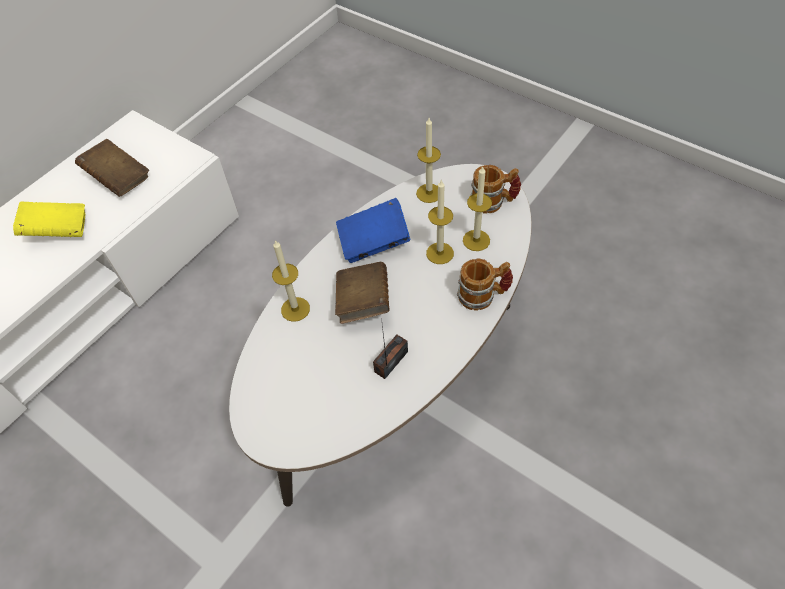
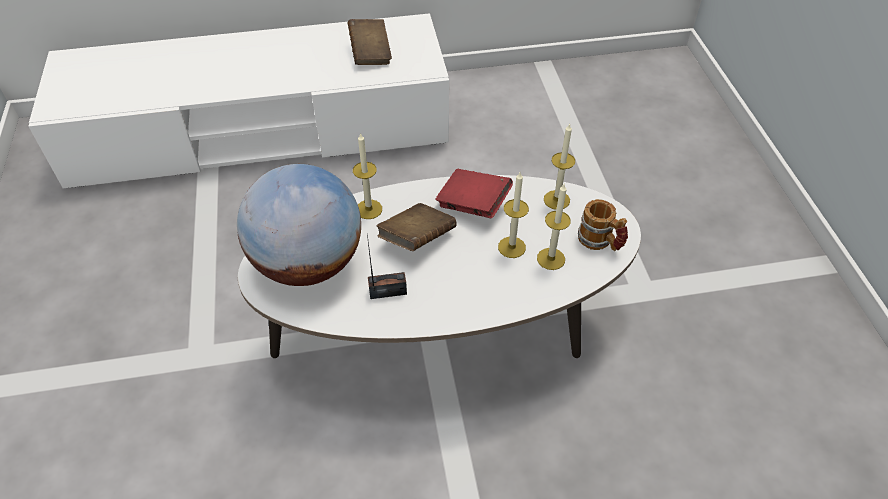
camera: 40 degrees right, 5 degrees down
yellow book [13,202,85,237] -> none
blue book [336,198,411,263] -> red book [435,169,513,218]
mug [457,258,513,310] -> none
none -> globe [237,164,361,286]

